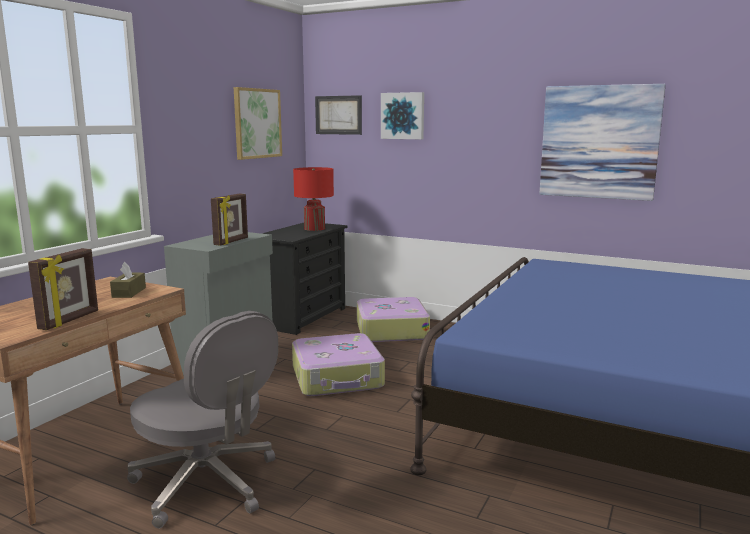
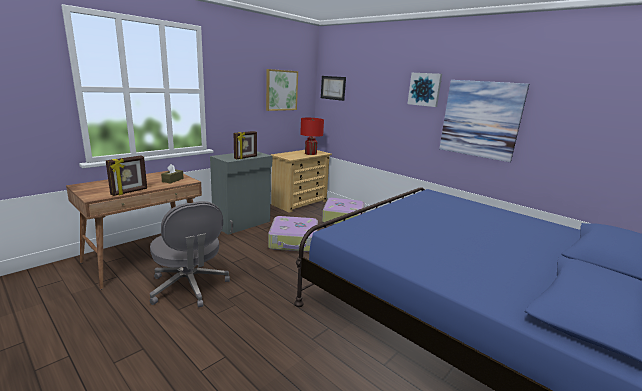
camera: 15 degrees right, 5 degrees up
black dresser [262,223,348,335] -> beige dresser [271,150,332,213]
picture [381,92,424,139] -> picture moved to [407,73,442,107]

